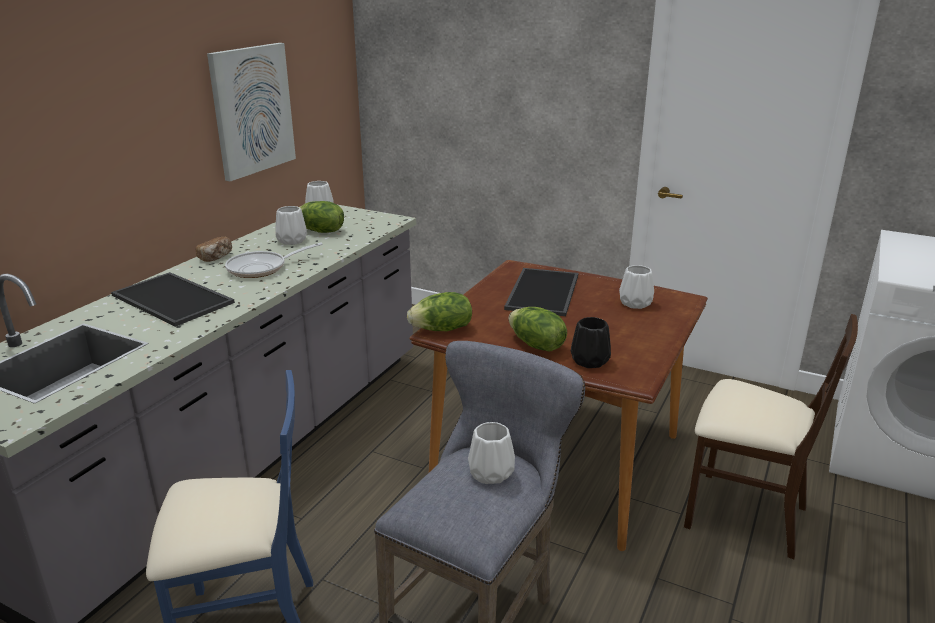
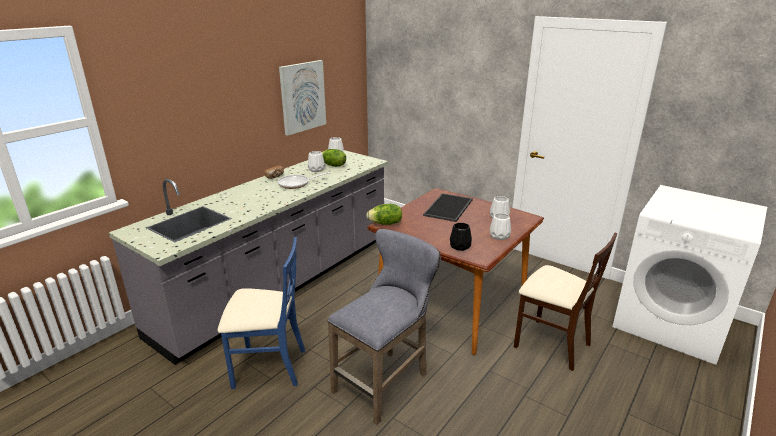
camera: 10 degrees right, 0 degrees up
tray [111,272,235,327] -> none
white vase [468,422,515,484] -> white vase moved to [490,213,511,240]
lettuce [508,307,567,352] -> none

